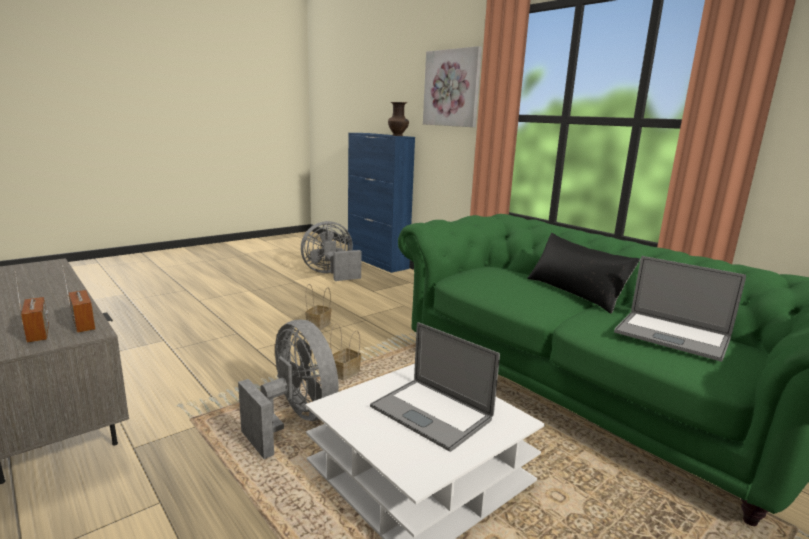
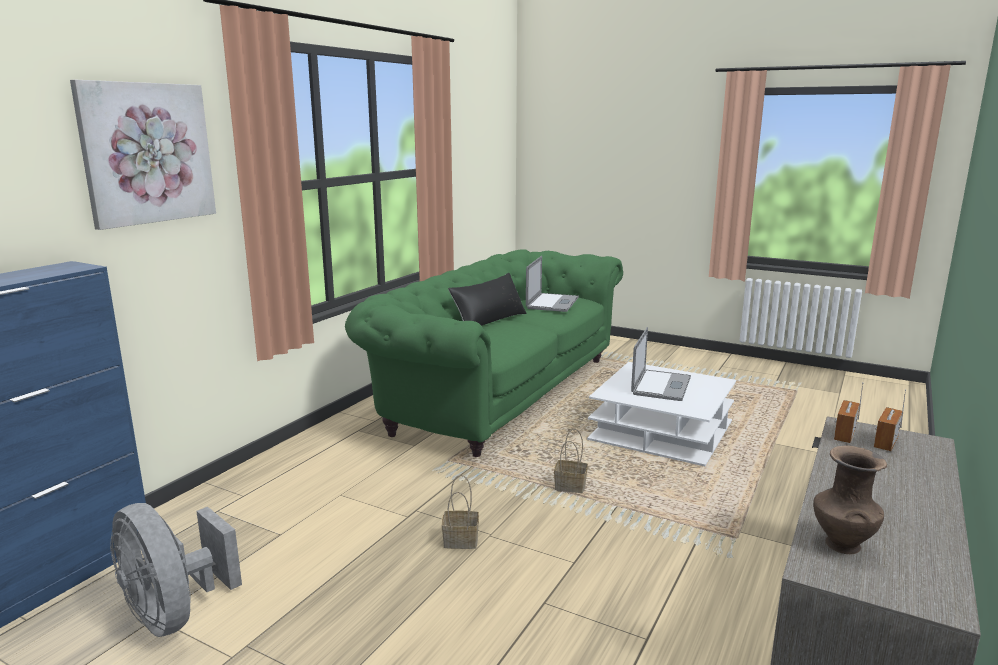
camera: 110 degrees left, 0 degrees up
grey fan [238,320,339,459] -> none
brown vase [388,102,409,136] -> brown vase moved to [813,446,887,554]

